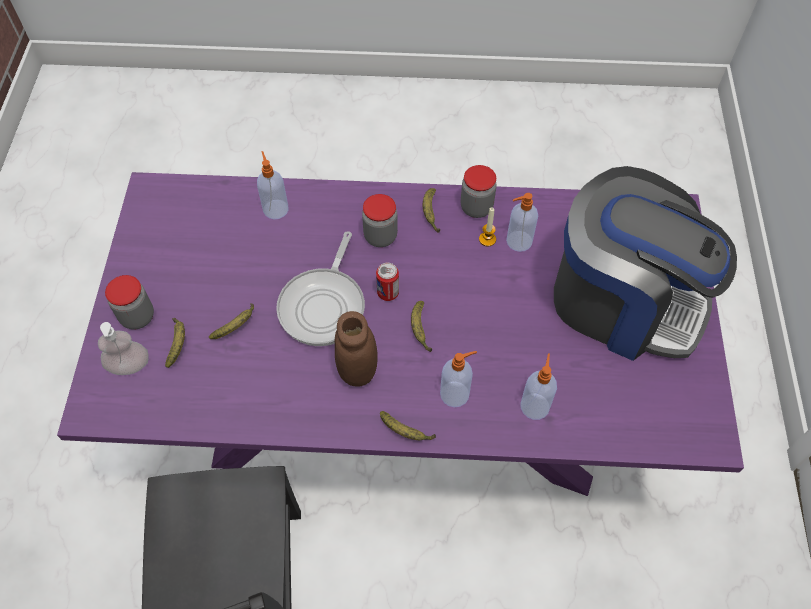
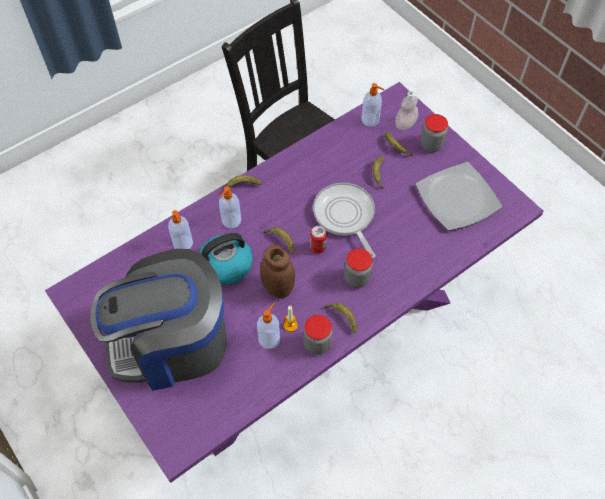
camera: 140 degrees right, 0 degrees up
soap dispenser [257,151,289,219] -> soap dispenser moved to [361,83,384,127]
brown jar [335,311,378,387] -> brown jar moved to [260,245,295,299]
none -> kettle [199,233,253,285]
none -> plate [416,162,502,231]

